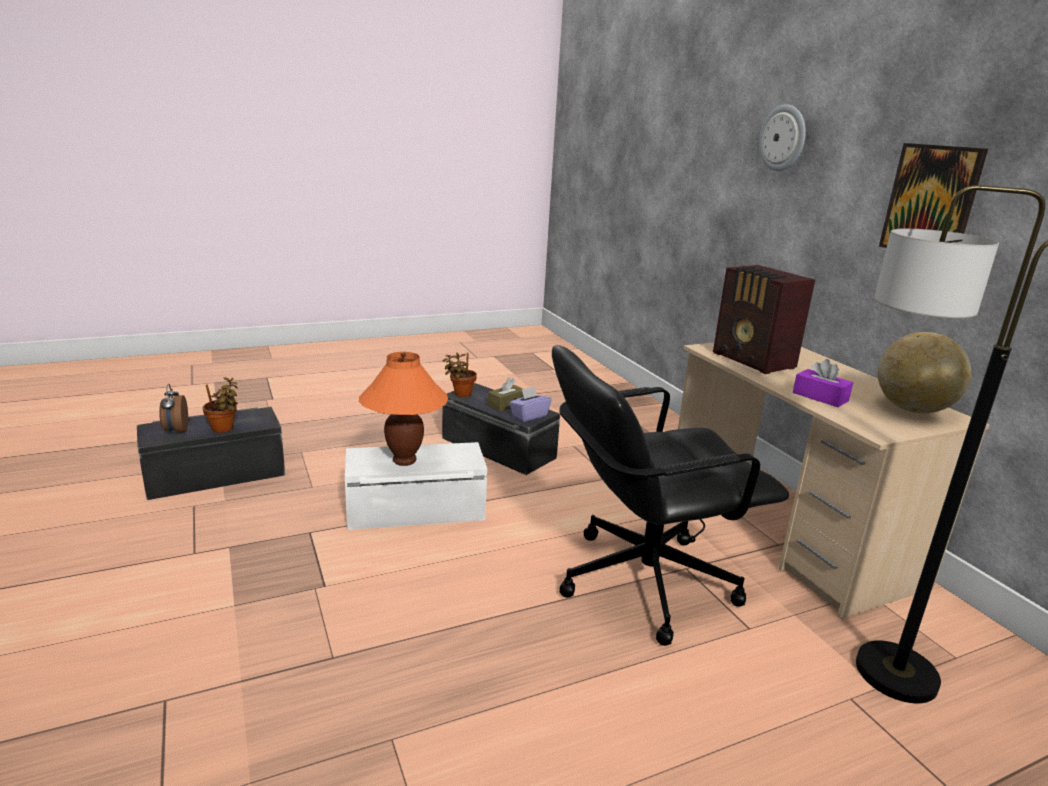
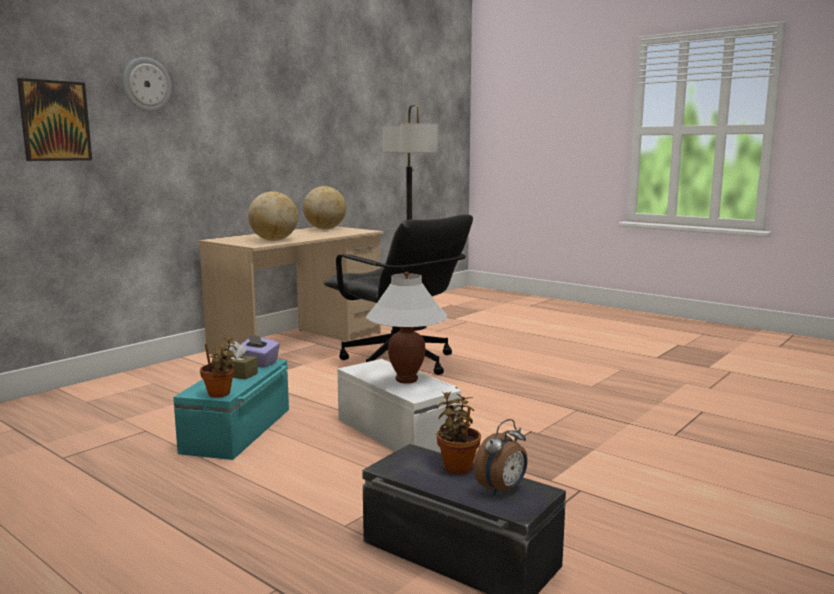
camera: 115 degrees left, 10 degrees down
orange table lamp [359,352,448,466] -> white table lamp [365,272,447,384]
black storage box [442,383,560,475] -> turquoise storage box [173,360,289,460]
radio [713,265,815,374] -> globe [248,191,298,241]
purple tissue box [793,359,853,407] -> none
picture [879,143,988,248] -> picture moved to [17,78,92,161]

